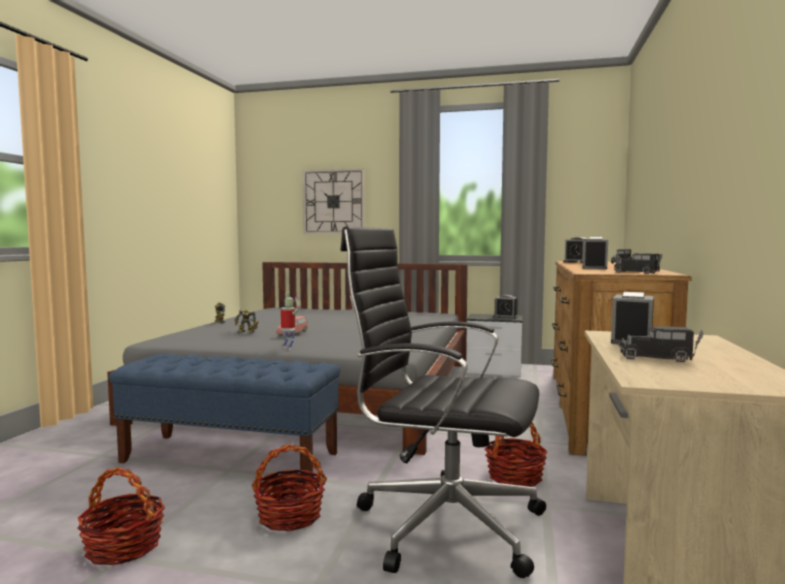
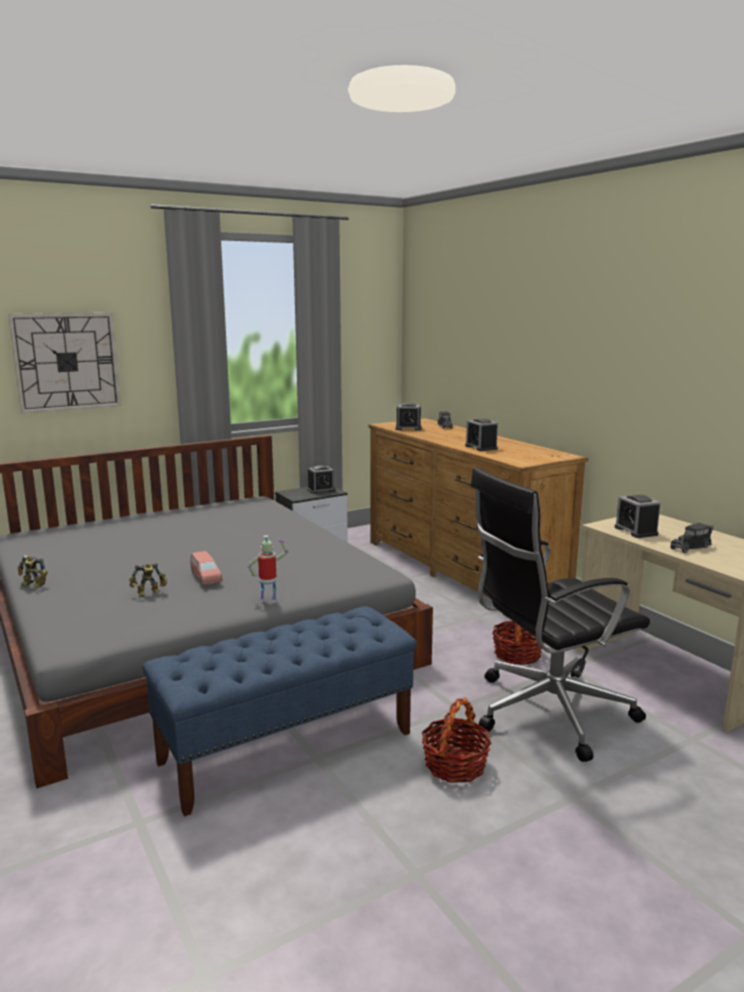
camera: 45 degrees left, 10 degrees up
basket [78,467,165,565] -> none
toy truck [614,253,662,274] -> none

